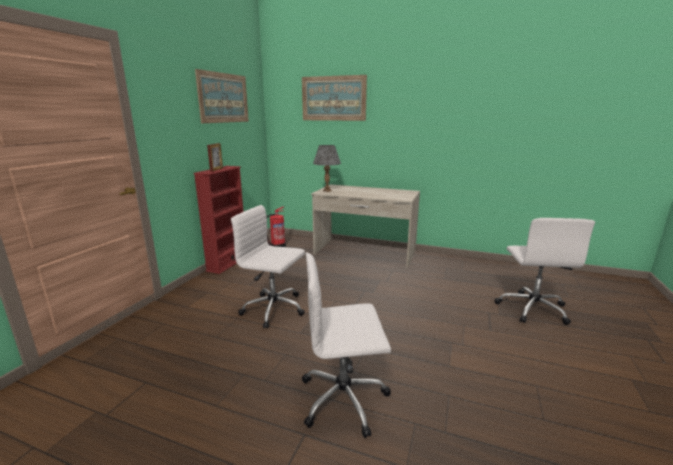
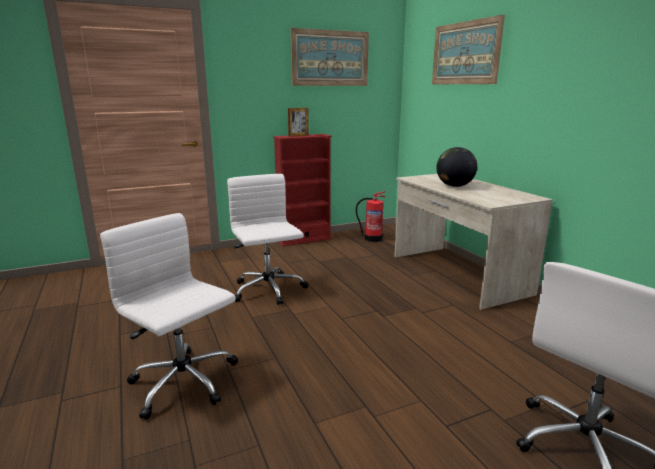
camera: 45 degrees right, 0 degrees up
grey table lamp [313,145,341,192] -> none
none -> globe [436,147,477,187]

